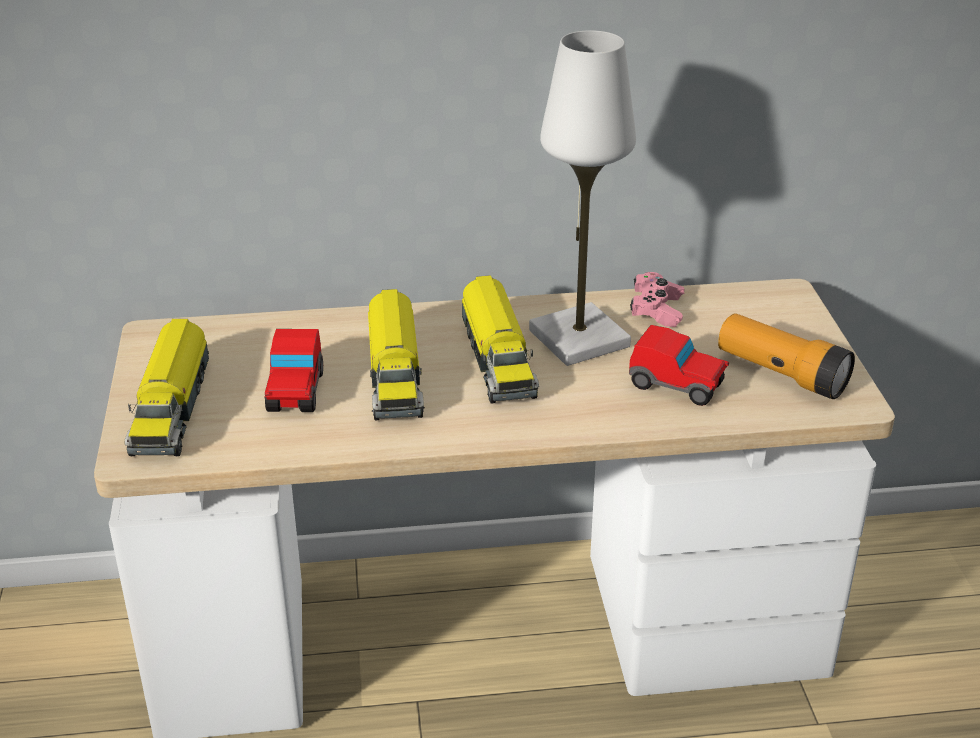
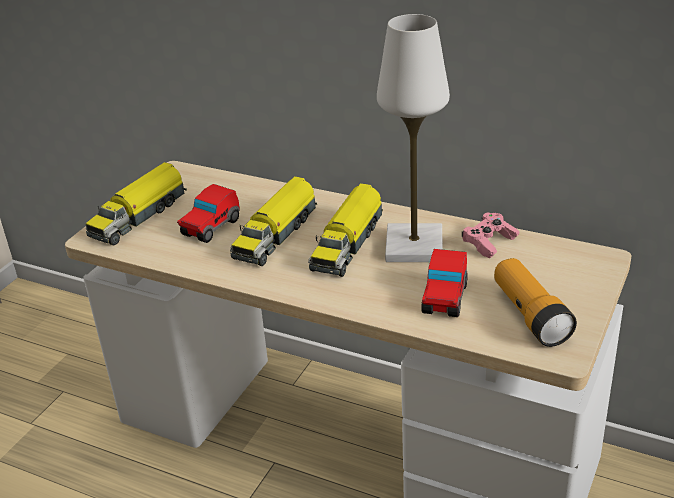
camera: 35 degrees right, 0 degrees up
toy car [629,325,729,406] -> toy car turned 45 degrees clockwise [421,249,468,317]

